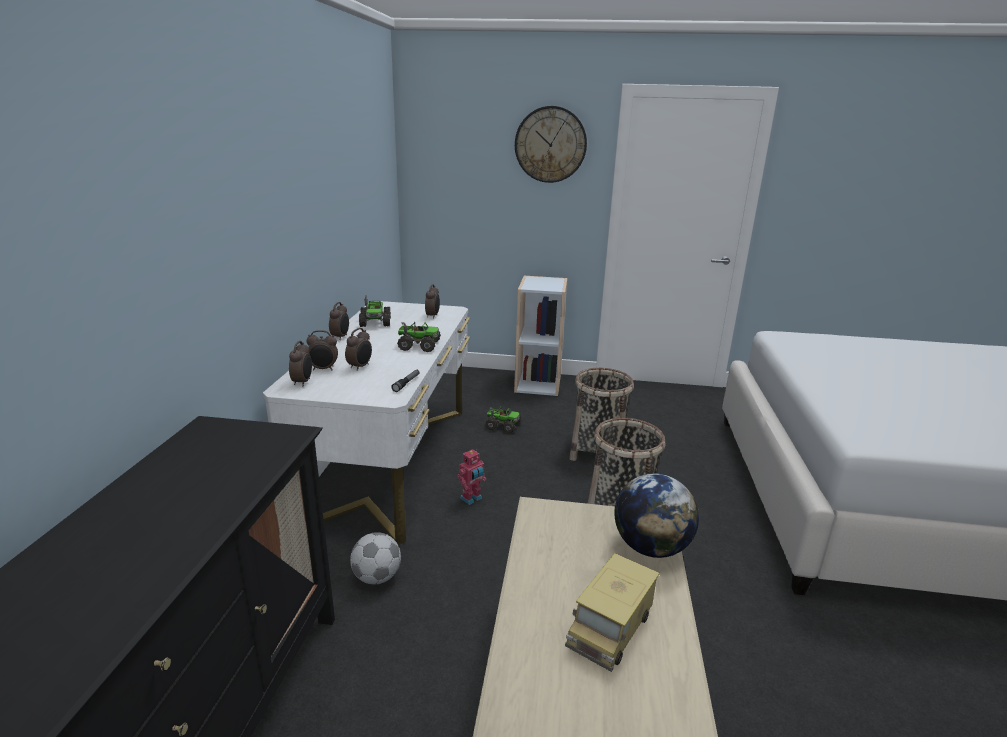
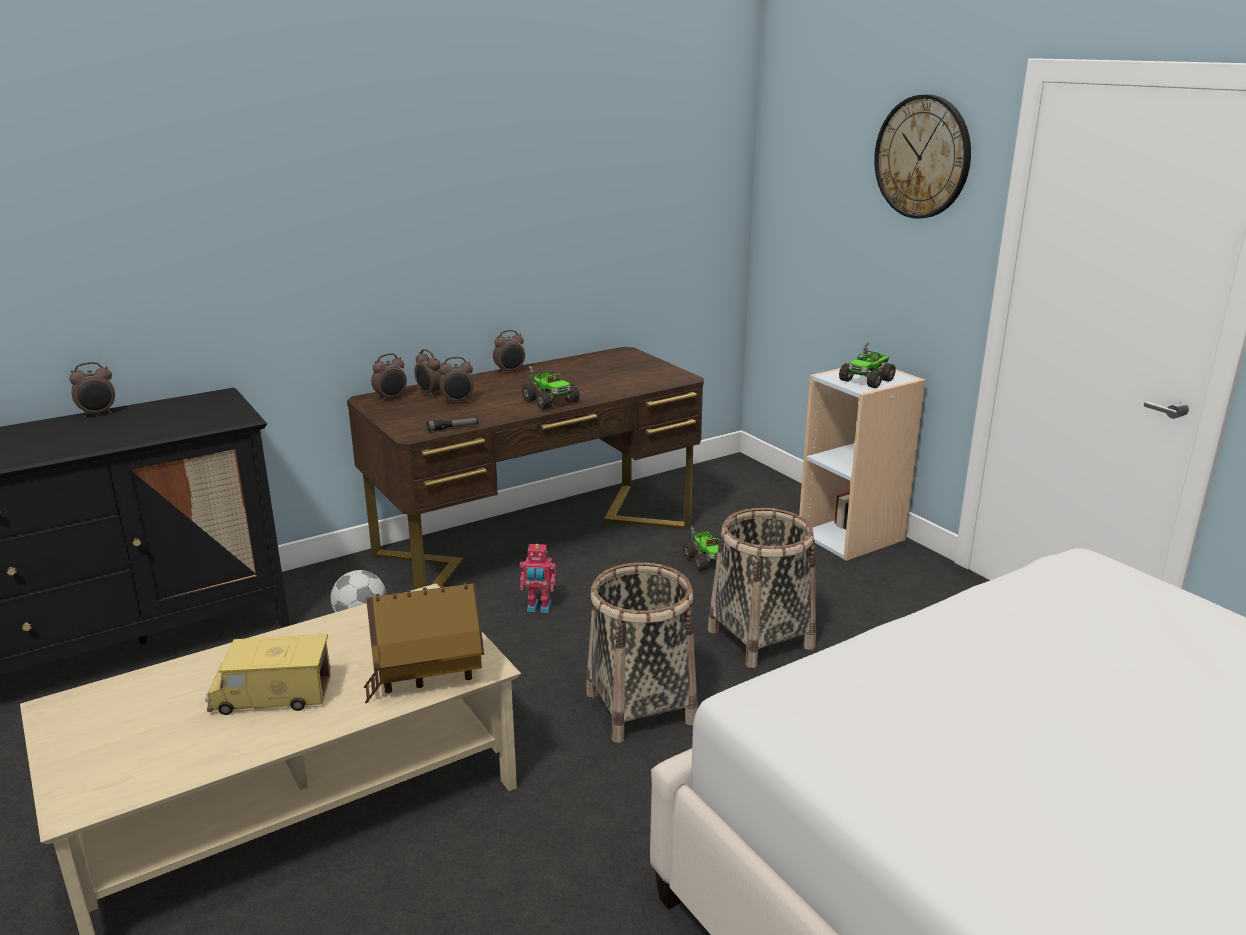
camera: 50 degrees right, 0 degrees up
white desk [263,301,470,545] -> brown desk [347,347,704,590]
toy truck [359,295,391,327] -> toy truck moved to [839,342,896,388]
alarm clock [425,284,440,319] -> alarm clock moved to [69,362,115,417]
globe [614,473,699,558] -> toy house [364,582,484,703]

